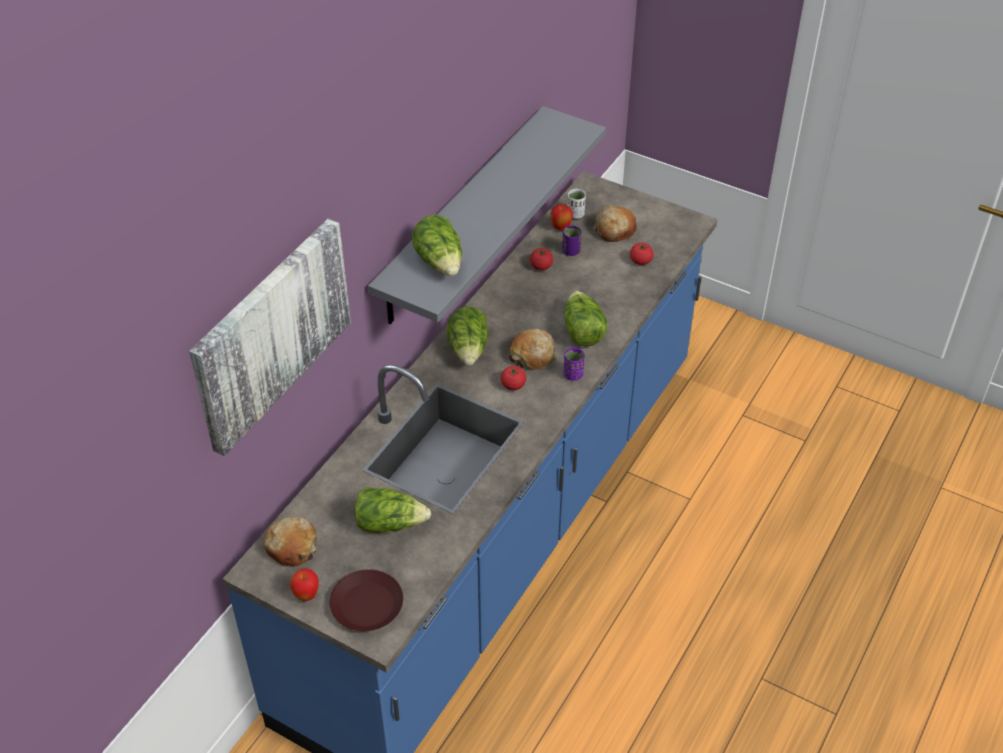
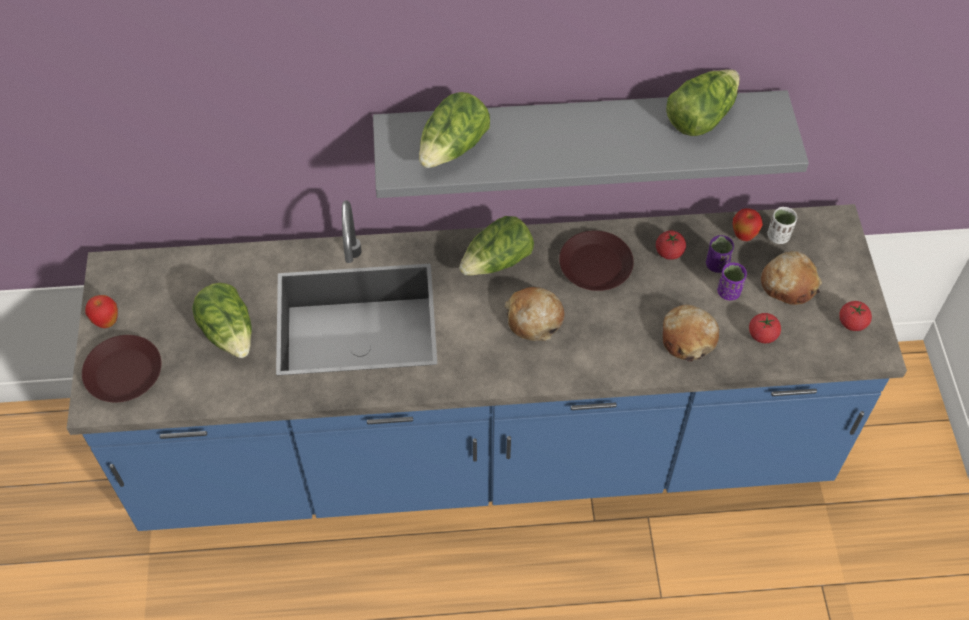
camera: 55 degrees right, 10 degrees up
picture [189,218,351,456] -> none
bread [263,517,318,567] -> bread moved to [663,305,719,362]
tomato [501,366,527,390] -> tomato moved to [839,301,872,331]
purple cup [564,348,585,380] -> purple cup moved to [717,263,747,300]
lettuce [565,291,607,347] -> lettuce moved to [666,70,740,136]
none -> brown plate [559,231,634,291]

